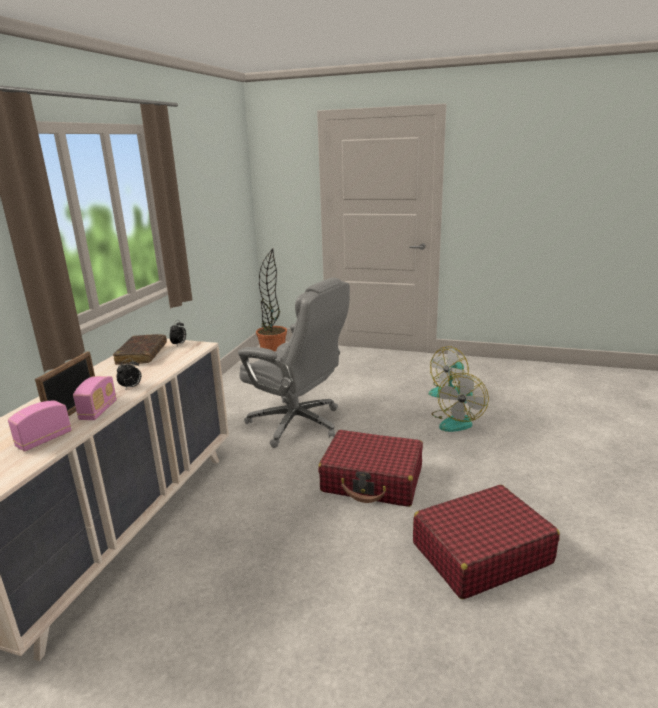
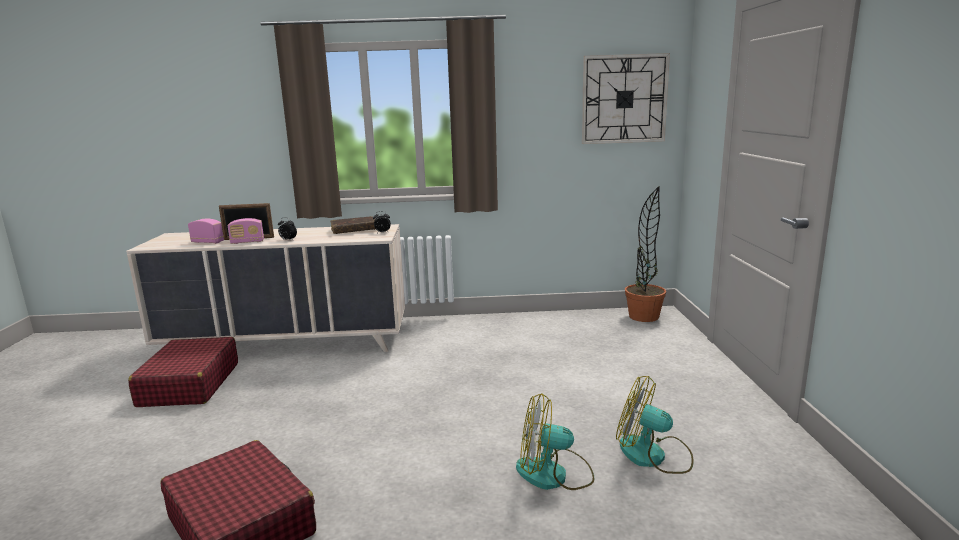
camera: 70 degrees right, 5 degrees down
grey office chair [238,278,350,448] -> none
red suitcase [318,430,423,507] -> red suitcase moved to [128,337,238,407]
none -> wall clock [582,53,670,144]

